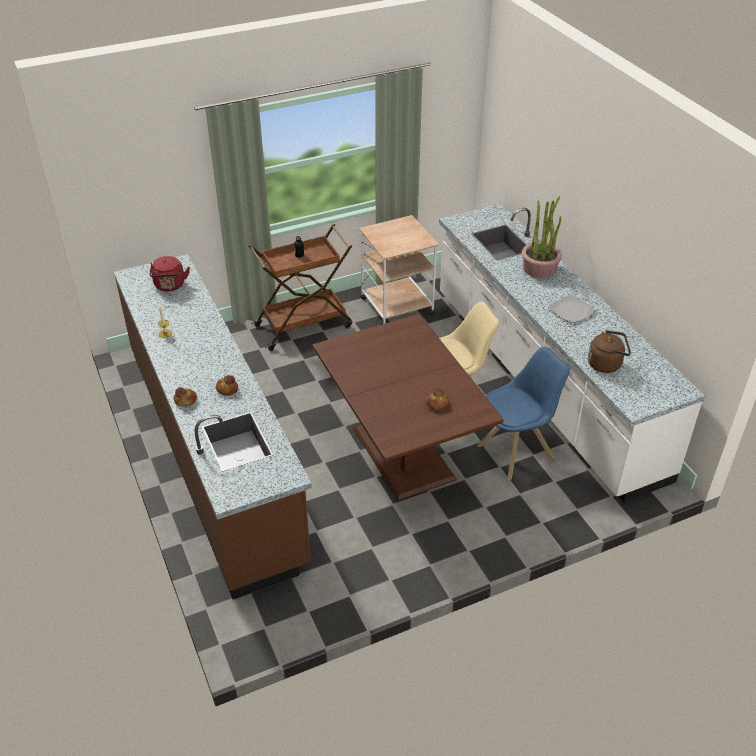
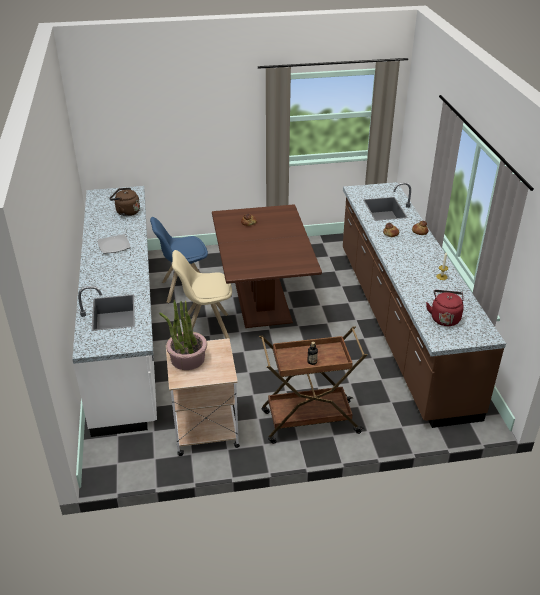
camera: 165 degrees left, 5 degrees down
potted plant [522,196,562,278] -> potted plant moved to [159,299,207,370]

